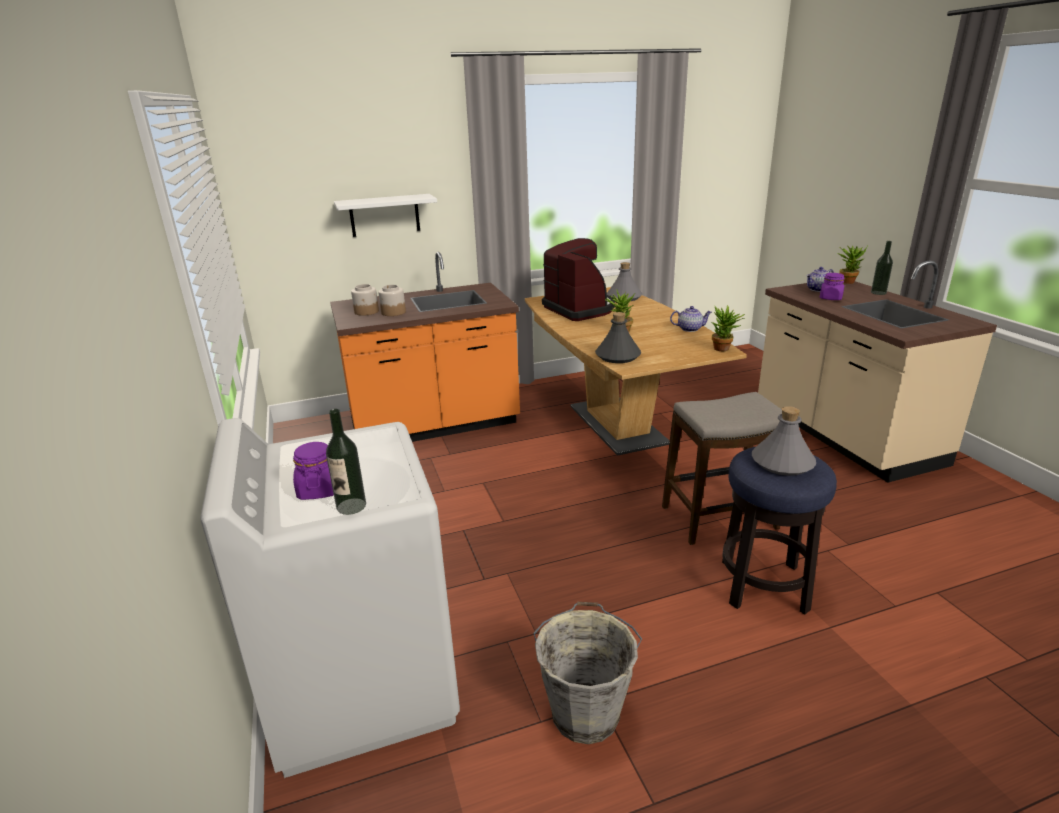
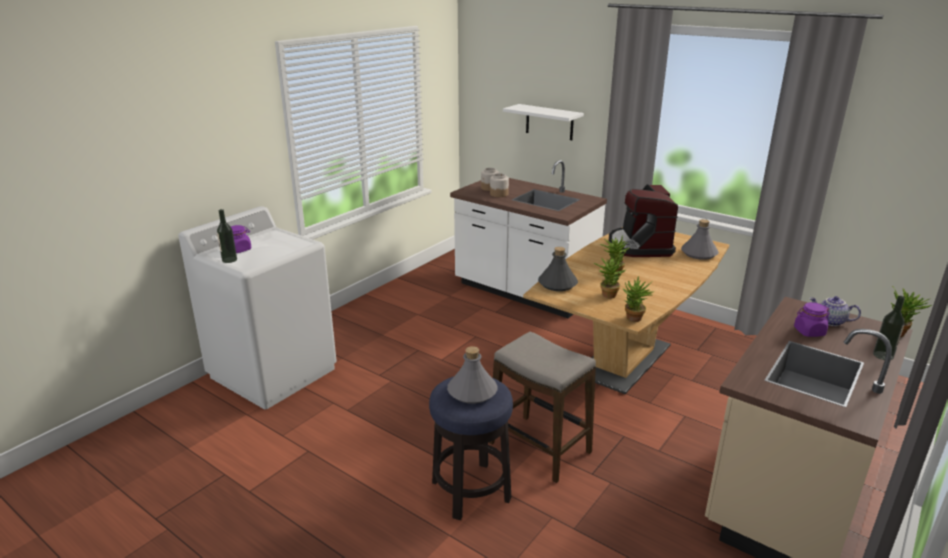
camera: 55 degrees right, 0 degrees up
orange counter [330,252,520,442] -> white counter [450,160,607,318]
grey bucket [533,601,642,744] -> none
coffee machine [542,238,615,321] -> coffee machine turned 150 degrees clockwise [609,184,678,257]
teapot [670,306,712,332] -> none
none -> potted plant [594,256,626,299]

